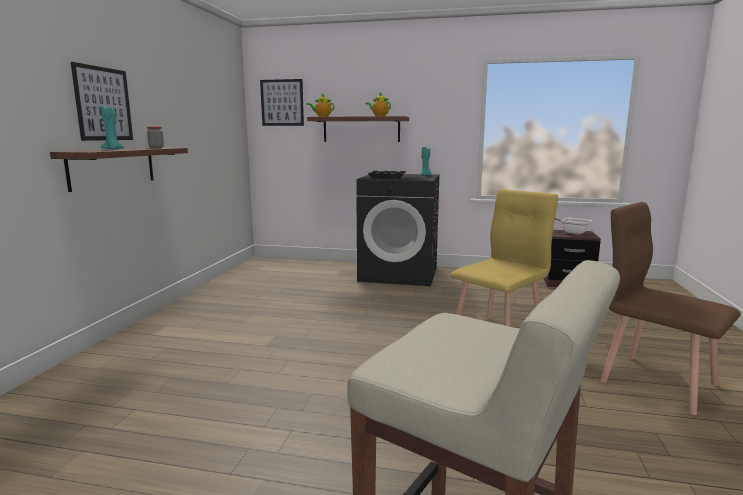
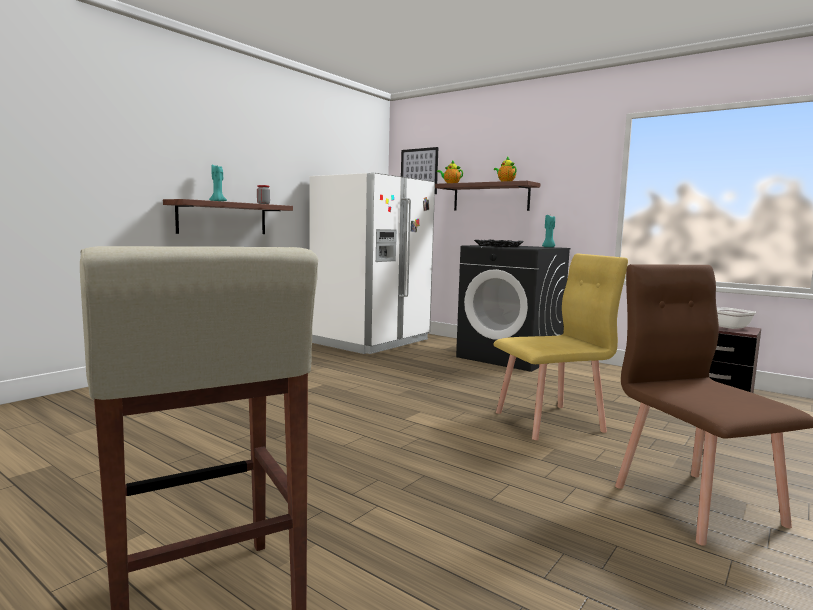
camera: 25 degrees right, 5 degrees down
picture [71,62,133,141] -> none
none -> white fridge [310,173,435,354]

